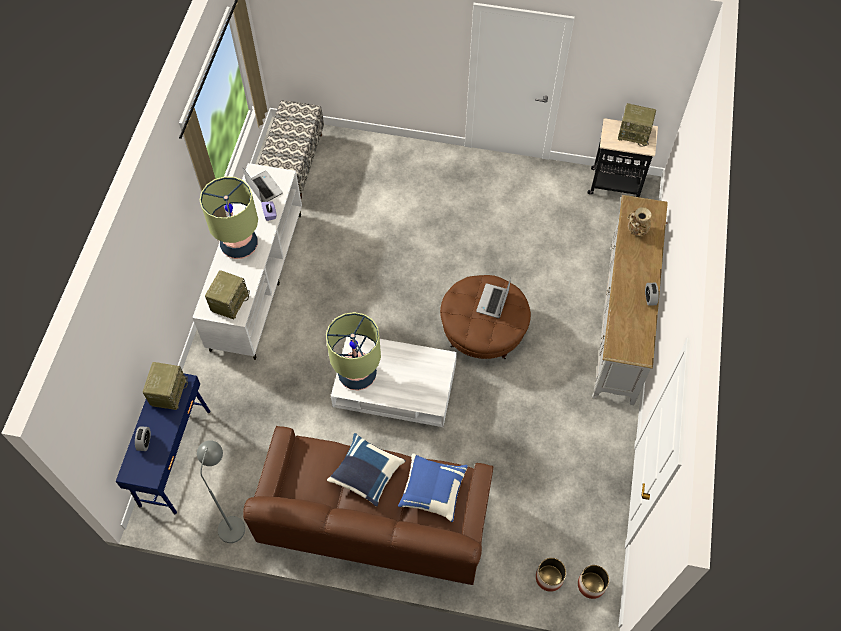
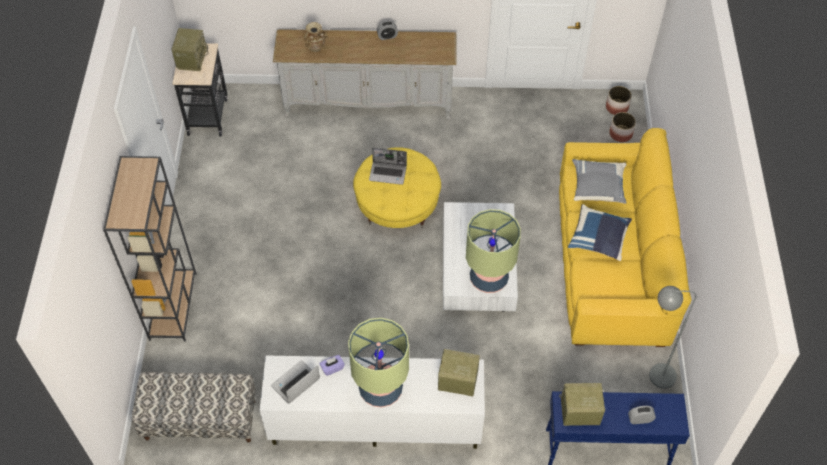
camera: 100 degrees left, 5 degrees down
brown sofa [243,426,493,585] -> yellow sofa [559,128,691,347]
blue pillow [398,453,468,522] -> grey pillow [572,159,627,204]
brown ottoman [440,275,531,359] -> yellow ottoman [353,147,441,228]
none -> bookcase [103,156,196,341]

